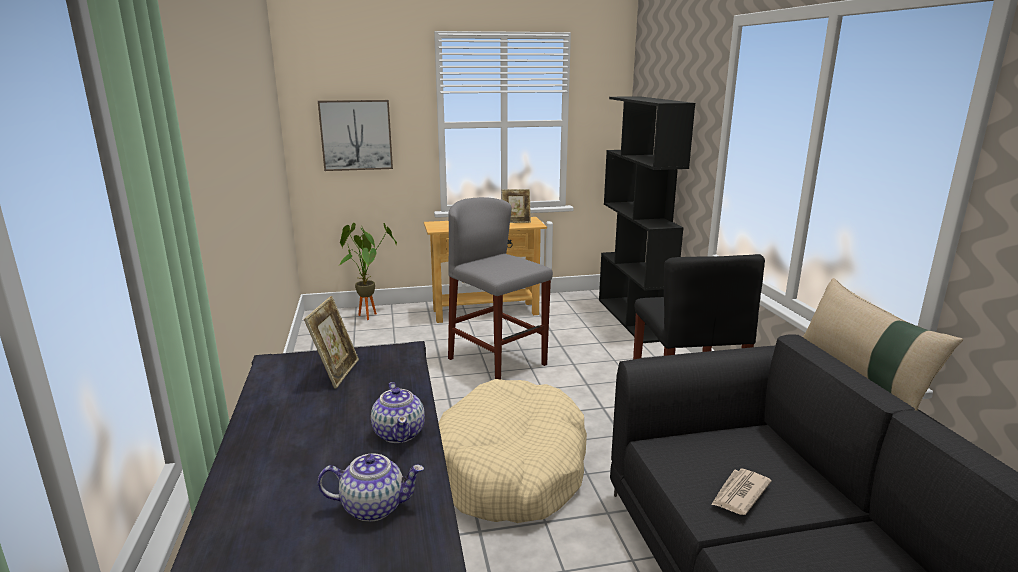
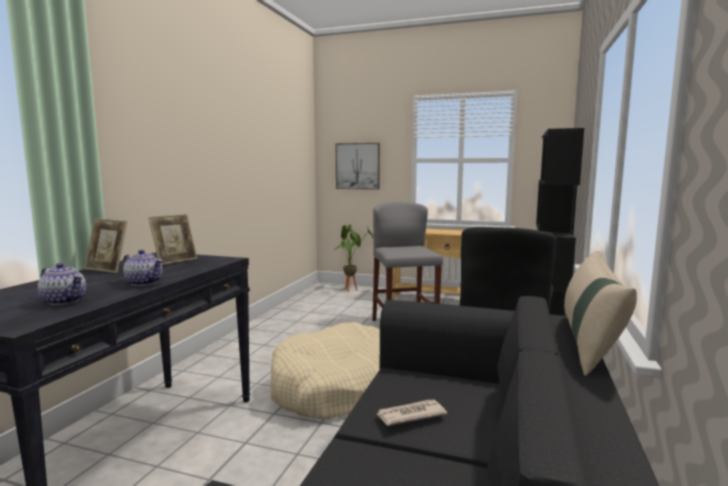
camera: 30 degrees right, 10 degrees down
teapot [371,382,425,443] -> teapot turned 75 degrees counterclockwise [123,250,163,286]
picture frame [502,189,531,223] -> picture frame moved to [84,218,127,273]

